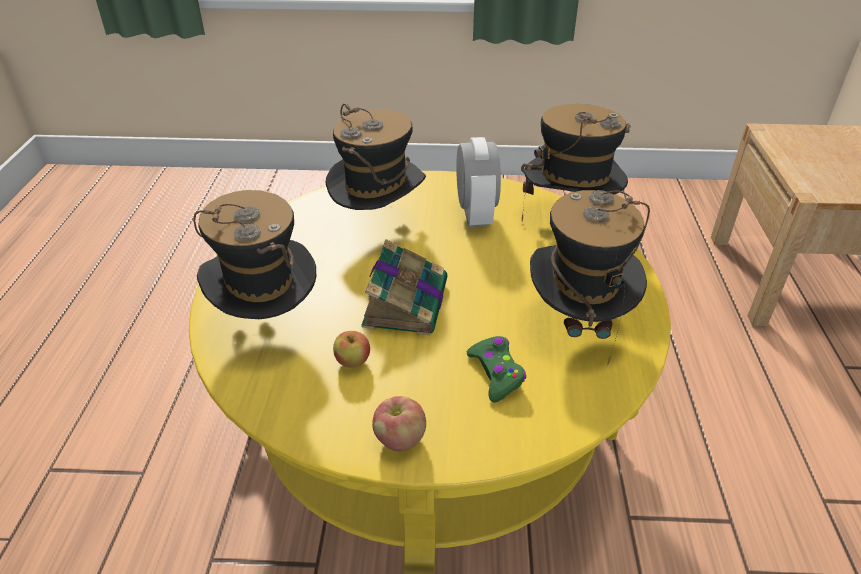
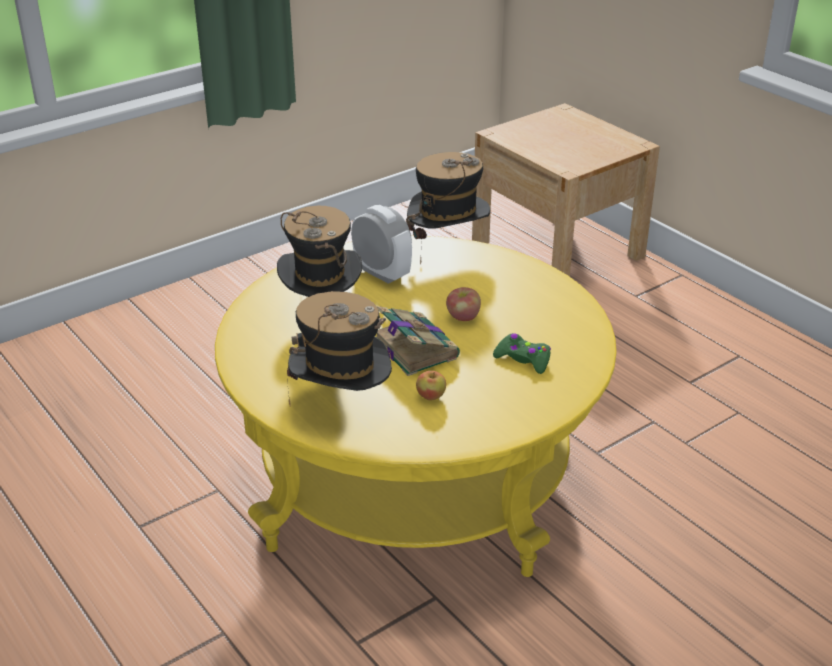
camera: 40 degrees left, 5 degrees down
apple [372,396,426,451] -> apple moved to [446,287,481,321]
hat [530,190,650,366] -> none

